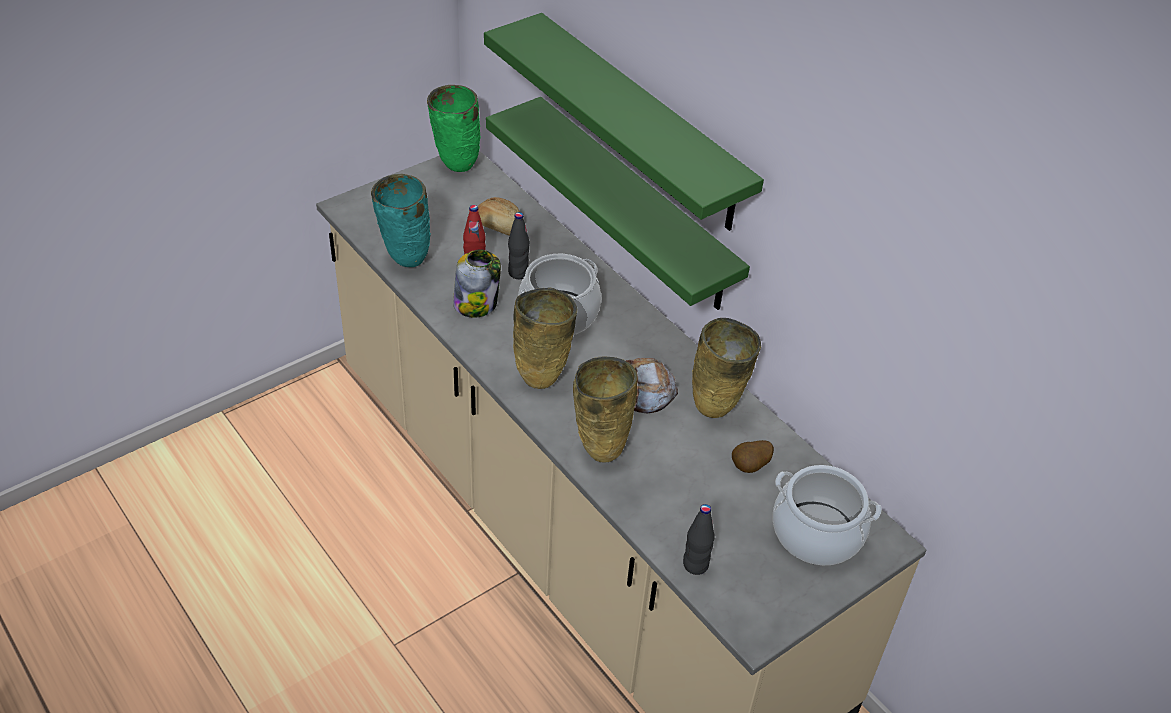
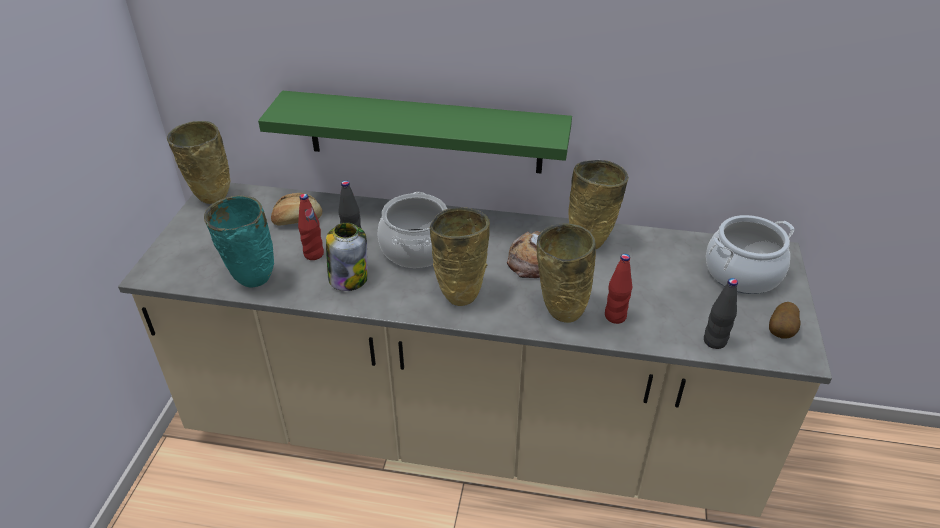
camera: 40 degrees left, 5 degrees down
green vase [427,85,481,172] -> beige vase [167,121,230,204]
green shelf [484,13,764,231] -> none
potato [732,440,774,473] -> potato moved to [769,302,800,339]
none -> red bottle [605,254,632,324]

